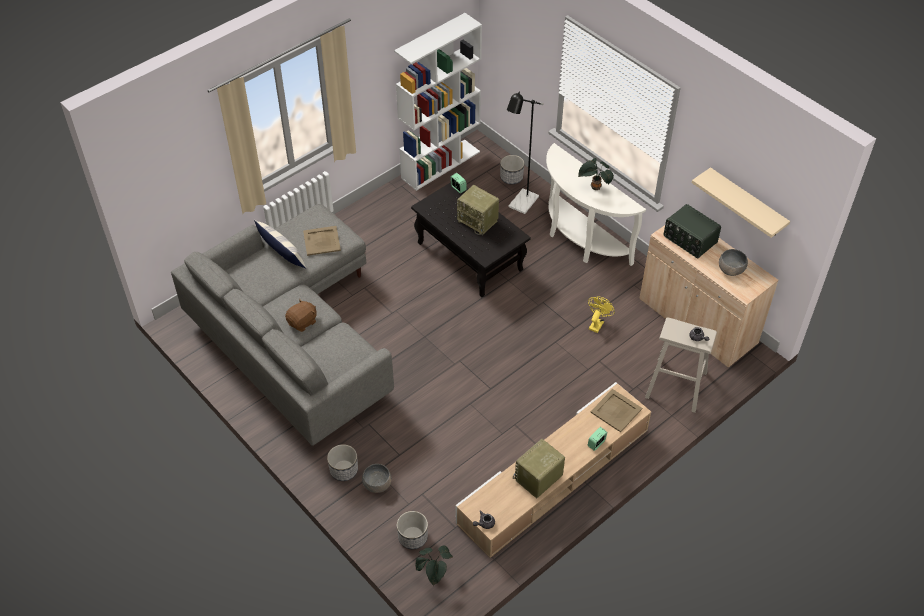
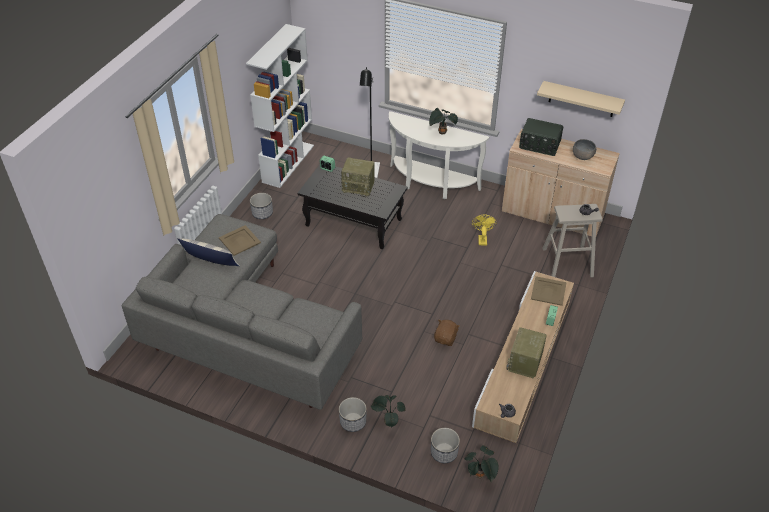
camera: 25 degrees left, 5 degrees down
brown plush toy [285,299,317,332] -> brown plush toy moved to [434,319,460,346]
grey bowl [362,464,392,493] -> potted plant [370,395,406,428]
planter [500,155,524,184] -> planter moved to [250,193,273,219]

